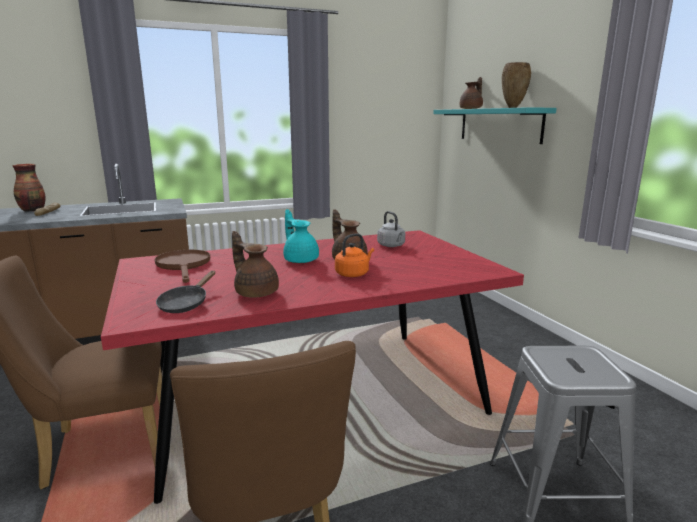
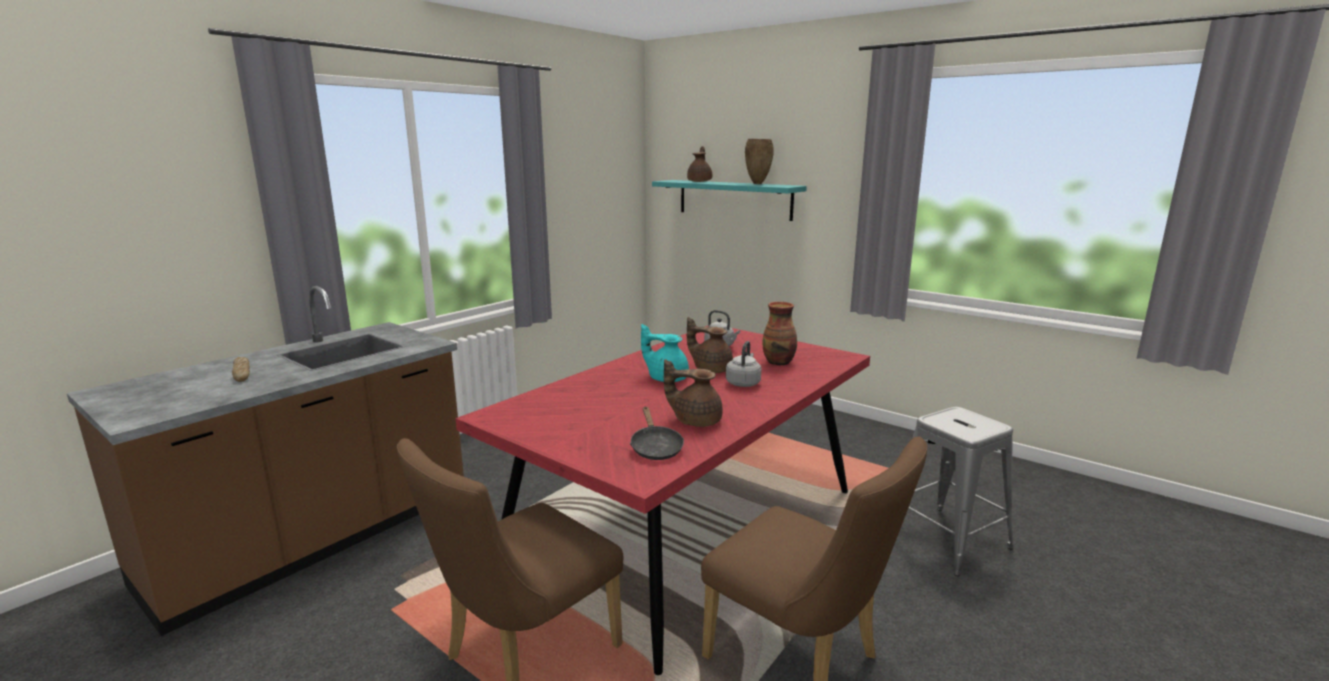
camera: 30 degrees left, 0 degrees up
vase [13,164,45,211] -> vase moved to [762,302,797,366]
brown frying pan [155,250,210,283] -> none
orange kettle [335,233,374,277] -> grey kettle [726,341,761,387]

